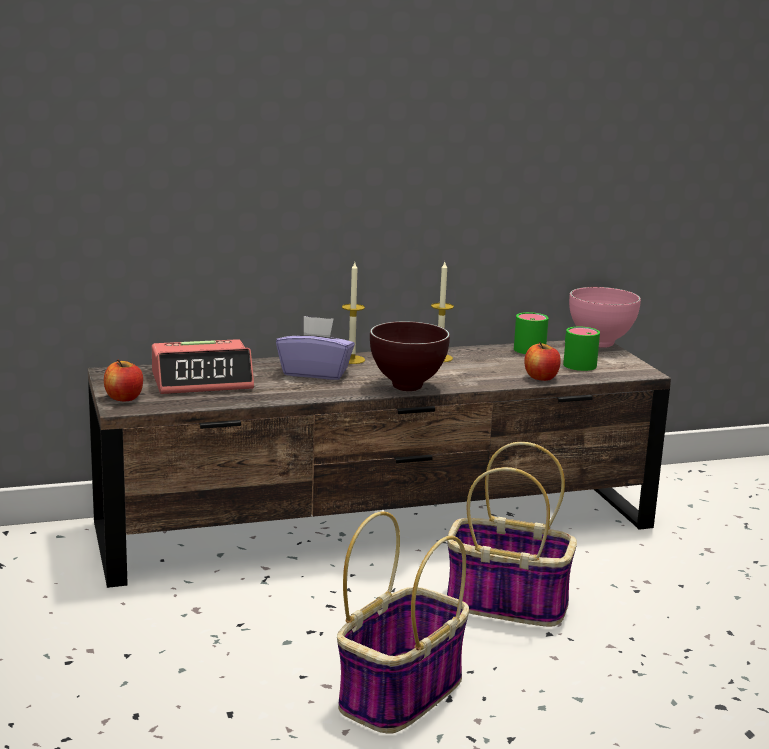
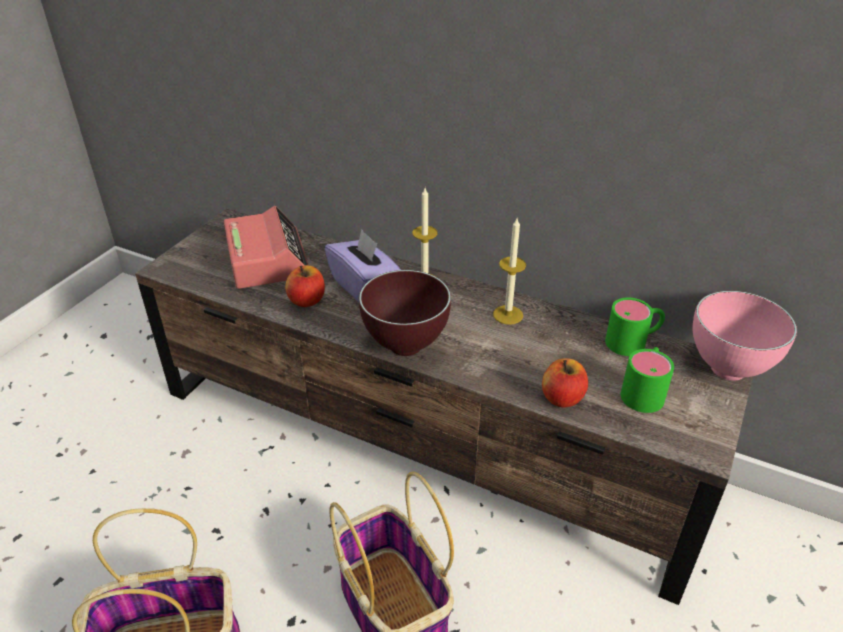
camera: 45 degrees right, 20 degrees up
apple [104,359,143,401] -> apple moved to [285,265,325,307]
alarm clock [152,339,254,394] -> alarm clock turned 135 degrees counterclockwise [223,206,308,289]

